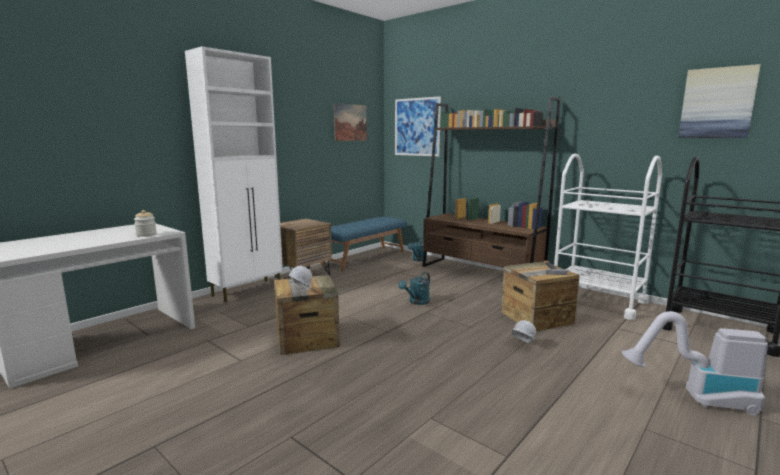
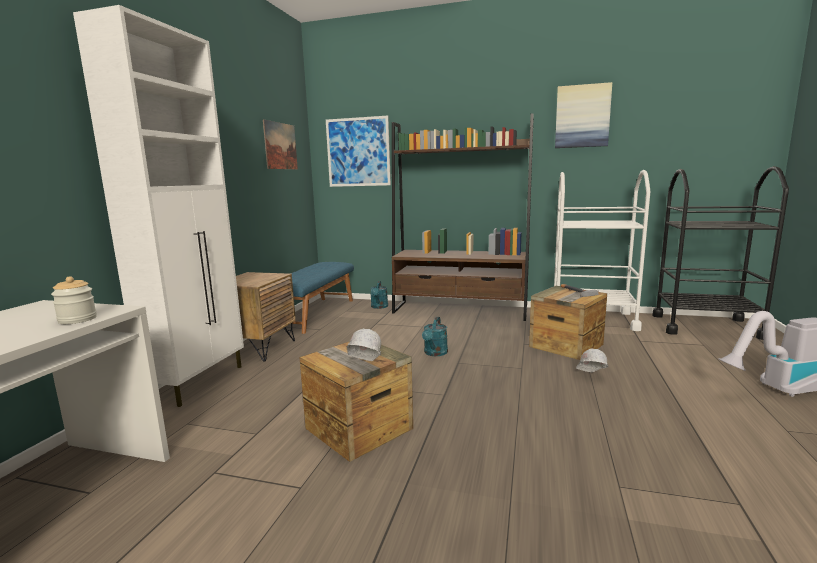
camera: 25 degrees left, 0 degrees up
picture [678,64,761,138] -> picture moved to [555,82,612,148]

